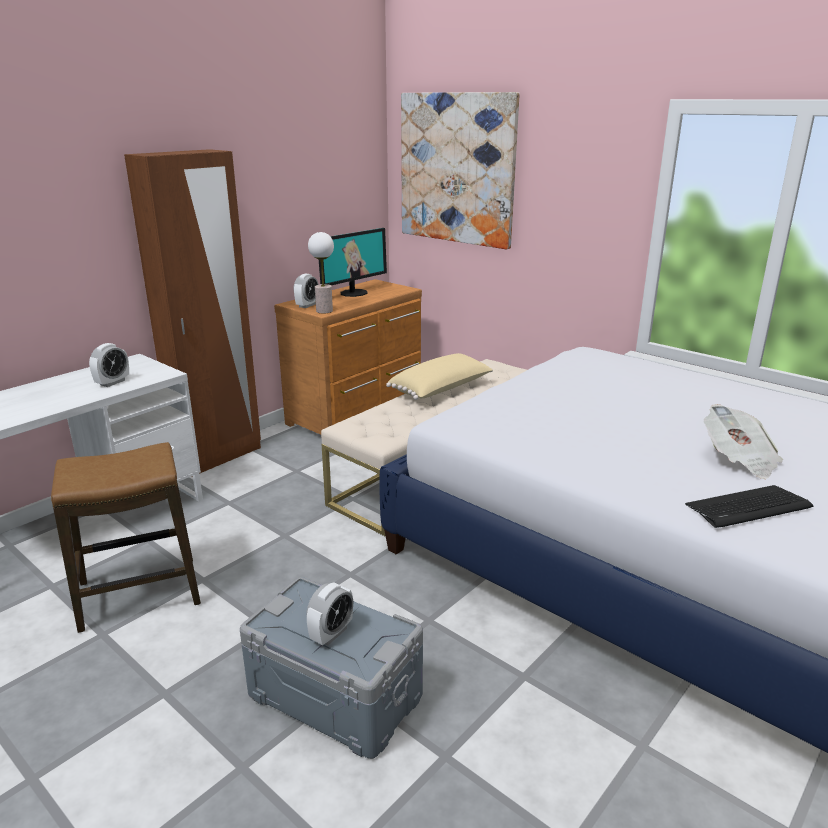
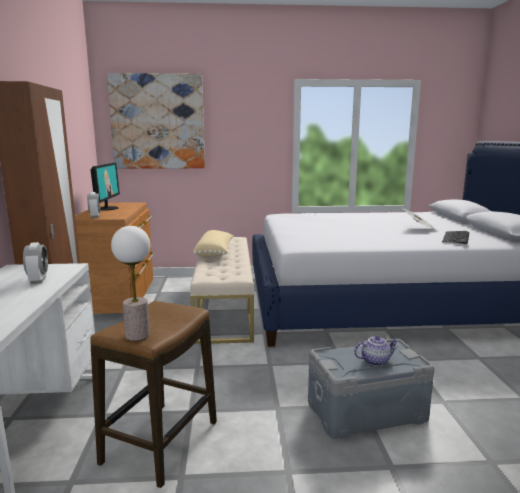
camera: 45 degrees left, 10 degrees down
alarm clock [306,582,353,646] -> teapot [354,335,399,366]
table lamp [308,232,334,314] -> table lamp moved to [111,226,150,341]

